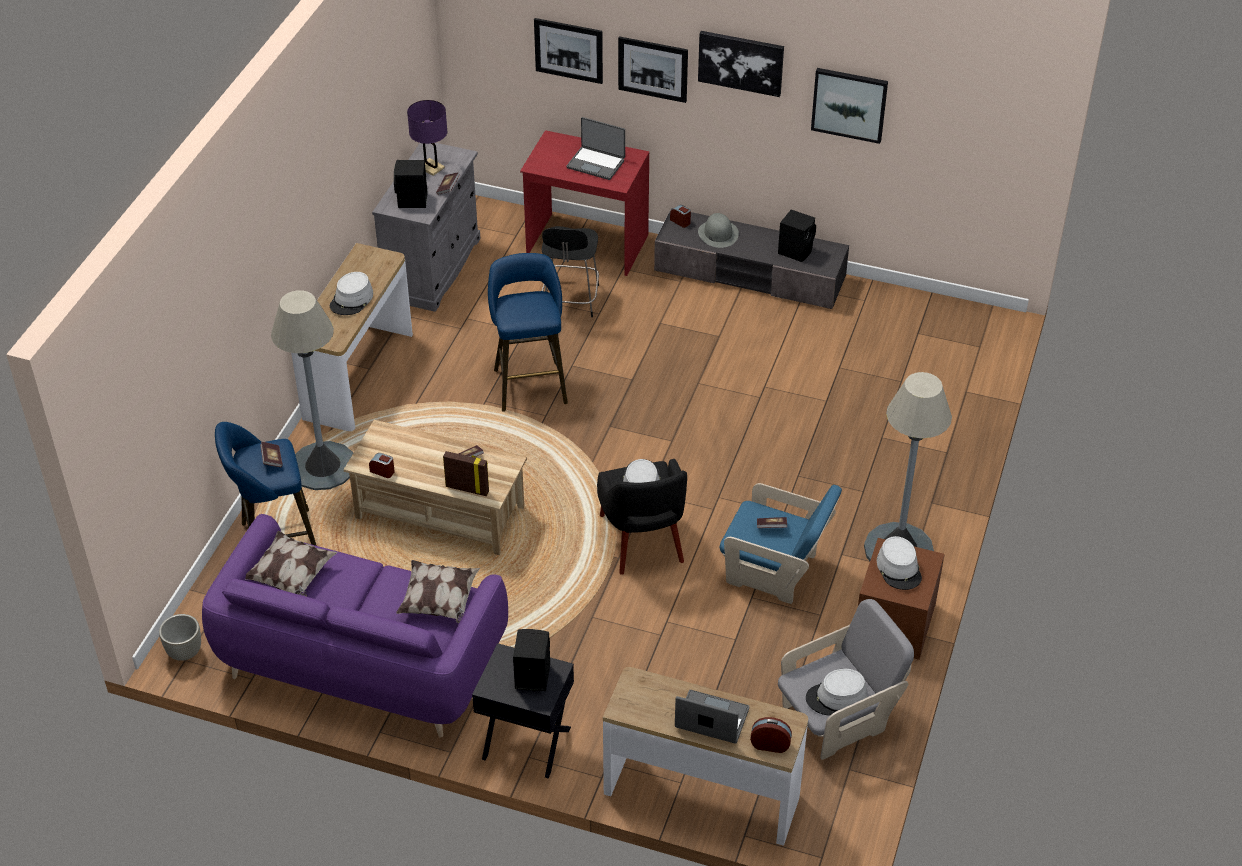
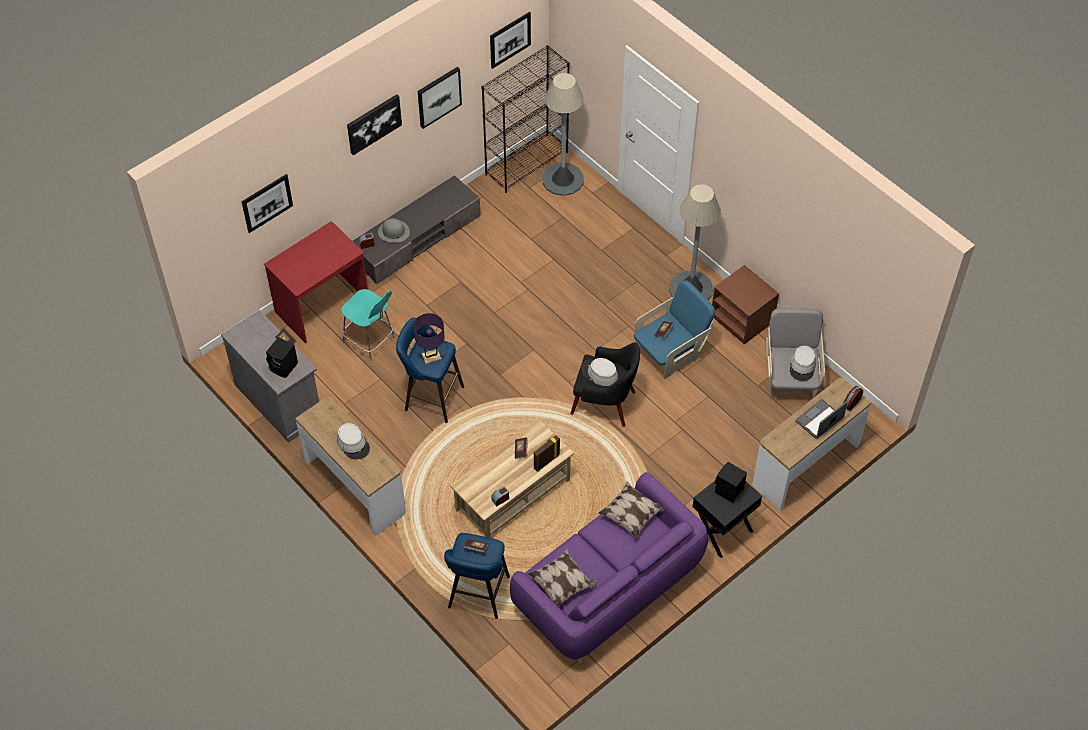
camera: 60 degrees left, 10 degrees up
grey planter [159,614,201,661] -> none
grey floor lamp [271,290,353,490] -> grey floor lamp moved to [542,73,584,196]
purple table lamp [407,100,447,176] -> purple table lamp moved to [414,313,445,364]
black chair [542,226,599,317] -> turquoise chair [341,289,395,361]
laptop [566,117,625,180] -> none
picture [618,36,688,103] -> picture moved to [490,12,531,69]
black speaker [778,210,816,262] -> none
grey hat [877,536,922,590] -> none
none -> black bookcase [482,45,570,193]

